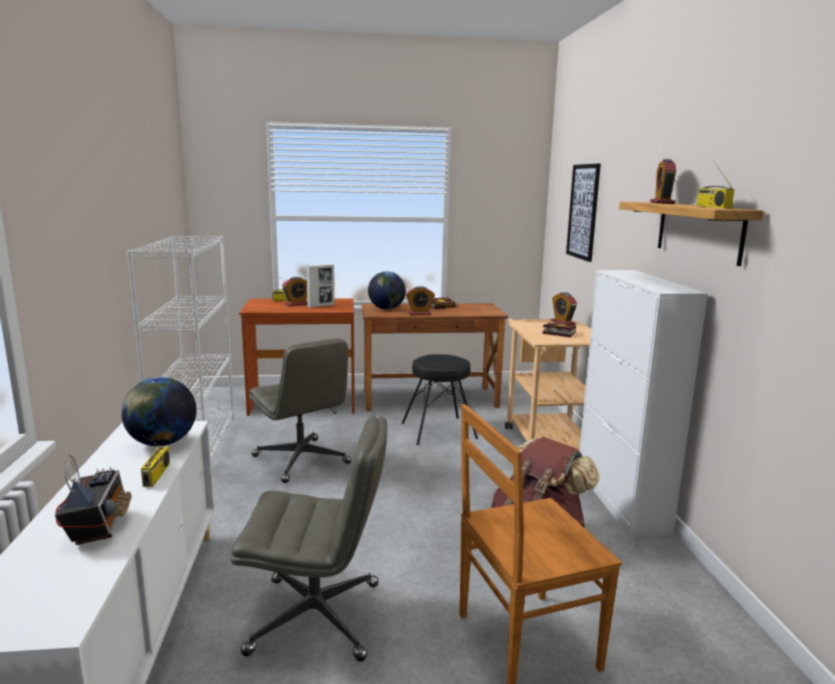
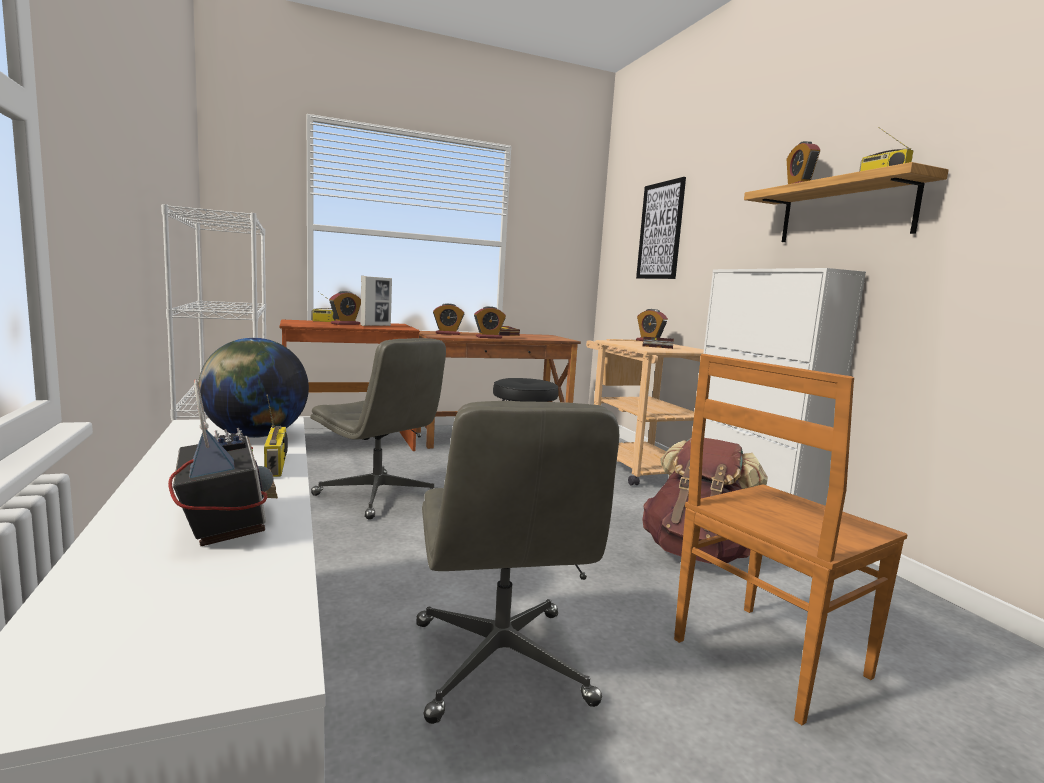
camera: 15 degrees left, 5 degrees down
grey office chair [231,416,387,662] -> grey office chair turned 90 degrees clockwise [416,401,619,724]
globe [368,272,406,309] -> alarm clock [433,303,464,335]

